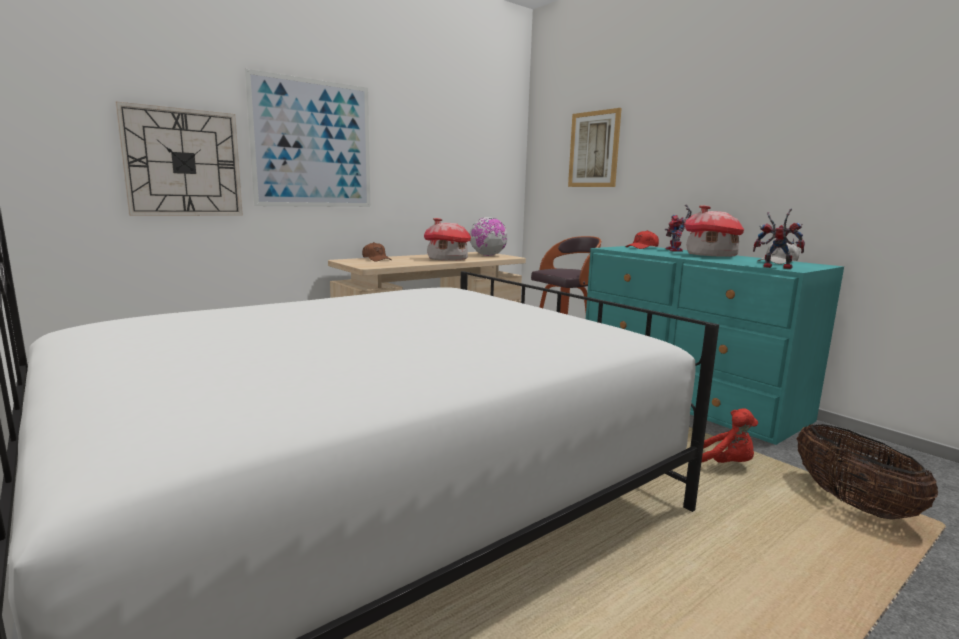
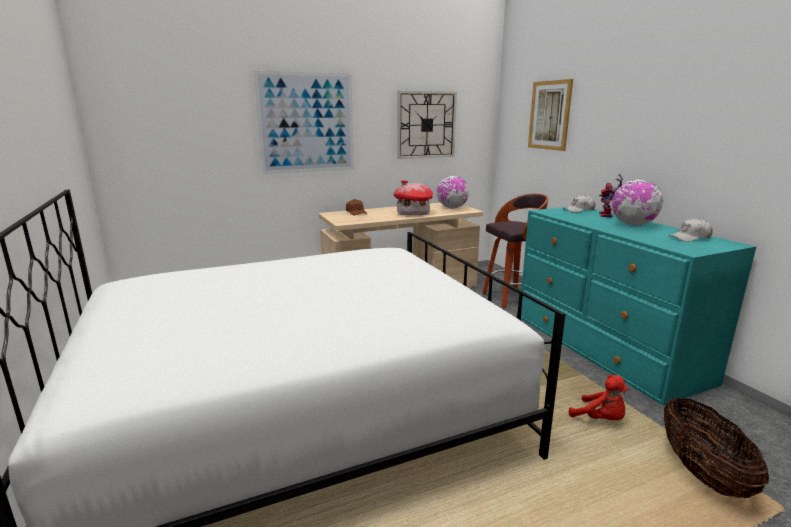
camera: 15 degrees right, 5 degrees up
wall clock [115,102,243,216] -> wall clock moved to [398,91,457,159]
red cap [626,230,659,249] -> white cap [563,195,596,213]
toy house [684,205,744,257] -> globe [612,179,663,226]
toy robot [753,209,805,269] -> none

